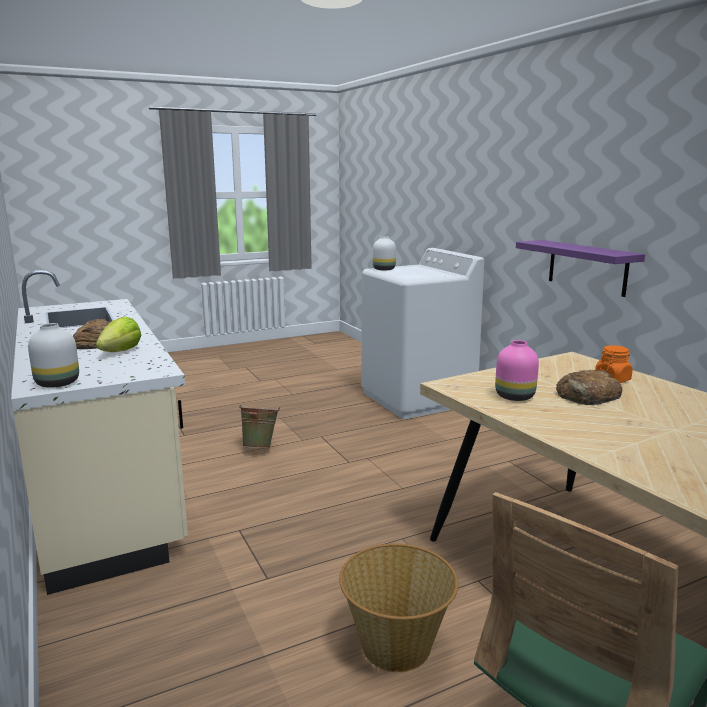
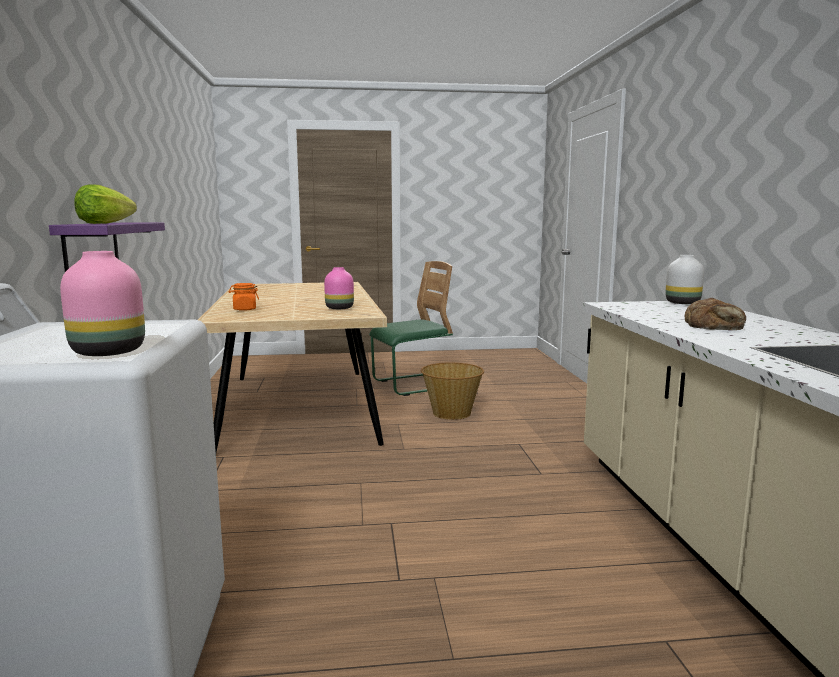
camera: 160 degrees left, 5 degrees down
lettuce [96,317,141,352] -> lettuce moved to [74,185,137,224]
green bucket [238,405,280,448] -> none
white vase [373,236,396,270] -> pink vase [60,251,145,356]
bread [556,370,622,405] -> none

